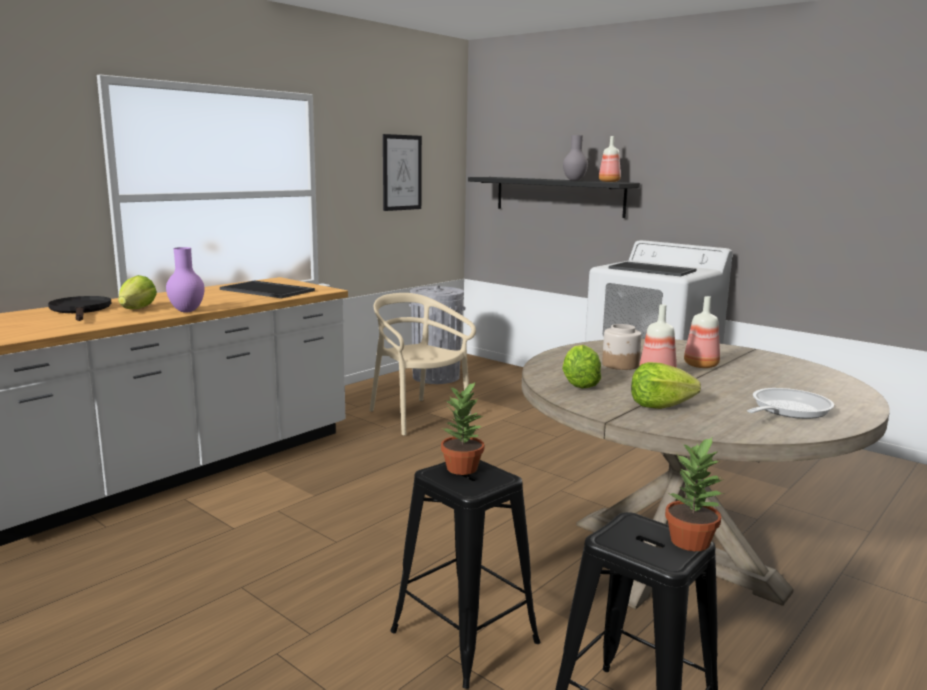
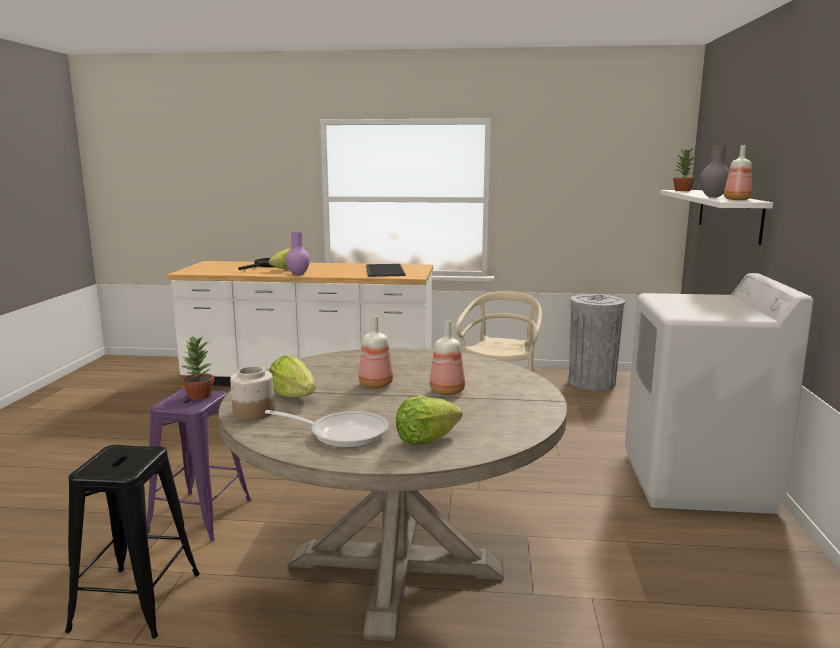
camera: 55 degrees right, 0 degrees up
picture [383,134,422,211] -> none
black stool [390,460,540,689] -> purple stool [147,389,251,542]
black shelf [468,177,640,218] -> white shelf [661,190,773,245]
lettuce [562,345,601,388] -> lettuce moved to [396,396,462,445]
jar [602,324,641,370] -> jar moved to [230,366,275,420]
tray [609,262,697,277] -> none
potted plant [665,436,724,551] -> potted plant moved to [673,148,695,191]

